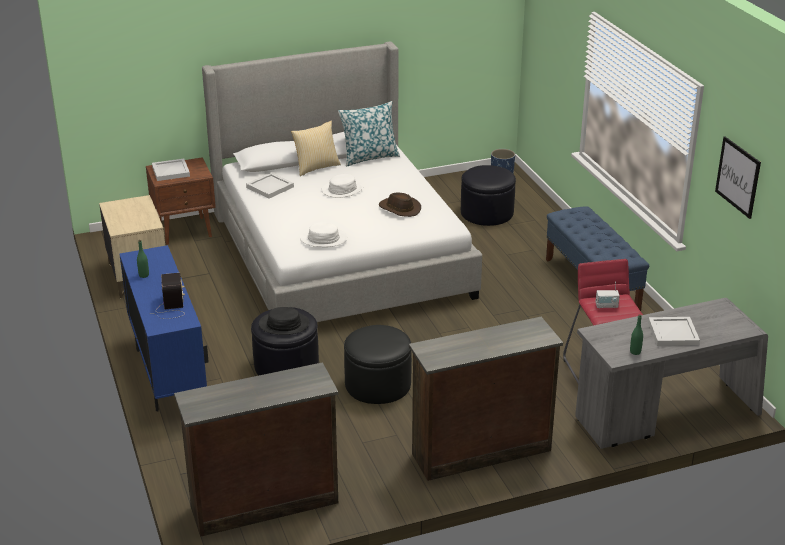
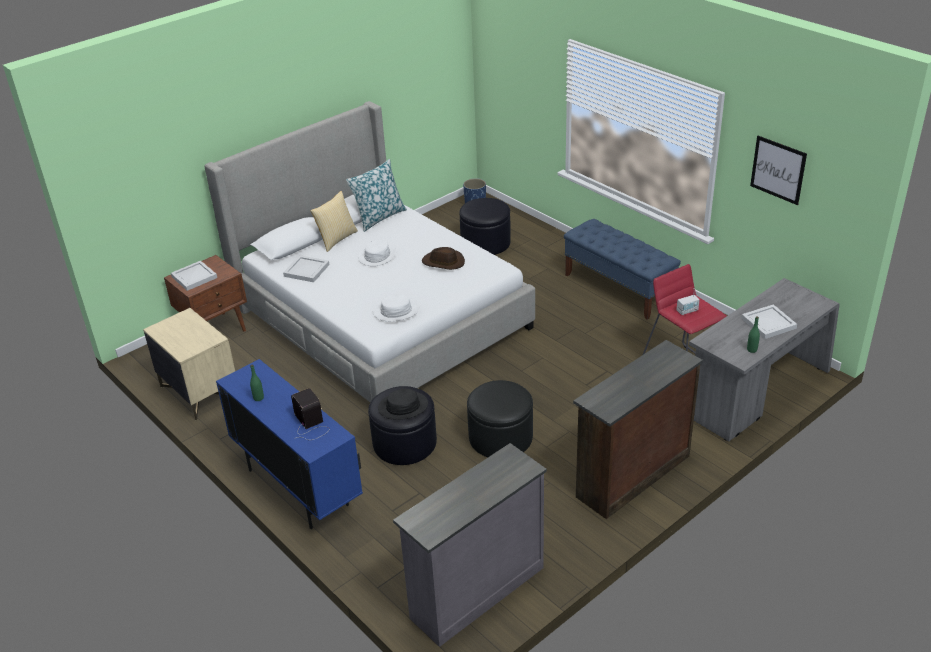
camera: 20 degrees left, 5 degrees up
brown dresser [174,362,338,537] -> grey dresser [393,443,547,647]

